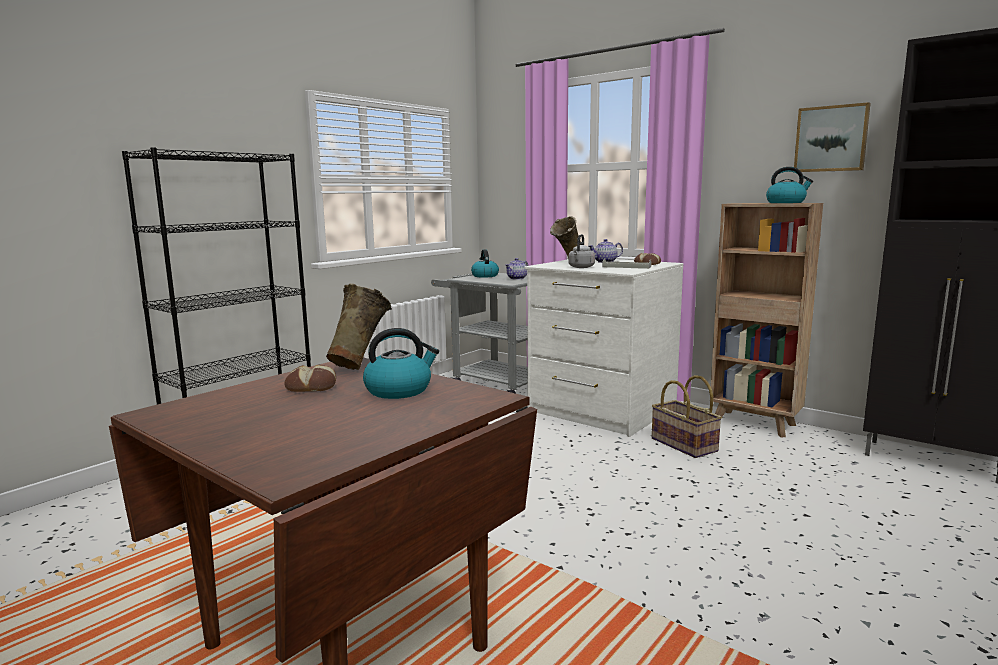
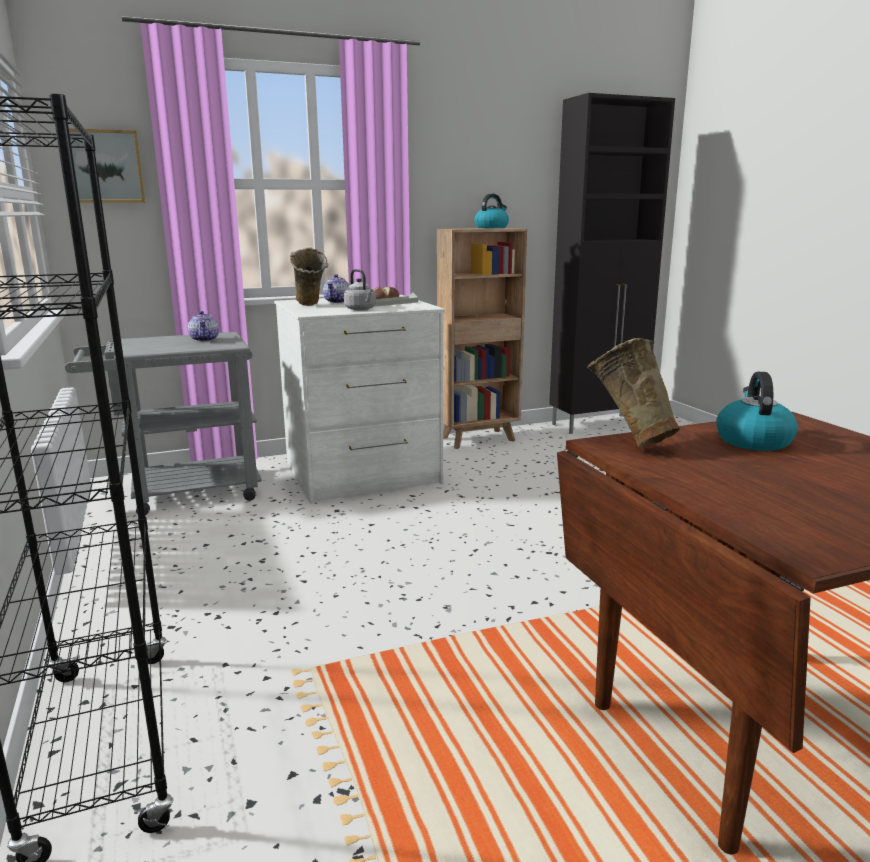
camera: 60 degrees left, 5 degrees up
bread [284,365,336,392] -> none
kettle [471,250,499,278] -> none
basket [652,375,722,458] -> none
picture [794,102,871,172] -> picture moved to [69,128,145,203]

